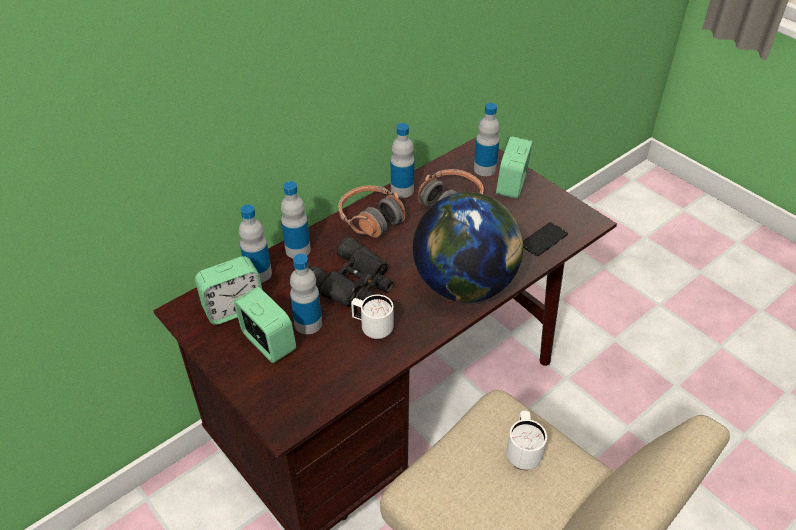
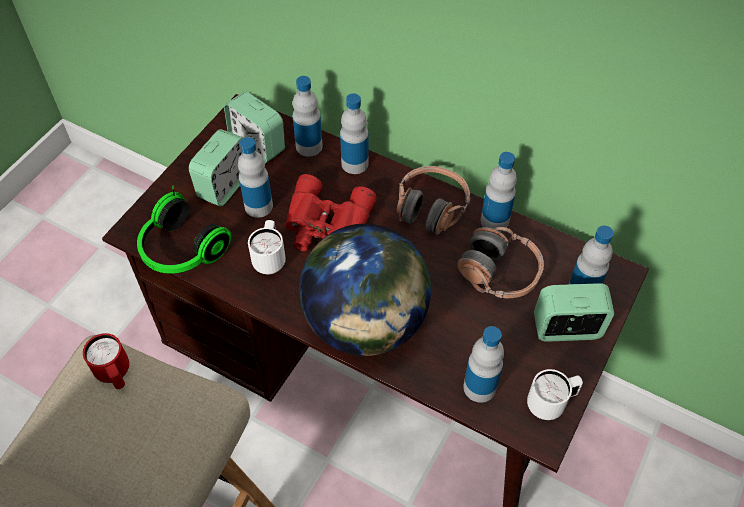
camera: 70 degrees right, 10 degrees up
black binoculars [309,236,394,307] -> red binoculars [285,174,377,251]
white mug [506,411,547,470] -> white mug moved to [527,369,583,420]
phone [523,222,568,256] -> bottle [463,326,504,403]
none -> red mug [83,333,129,389]
none -> headphones [137,185,231,274]

